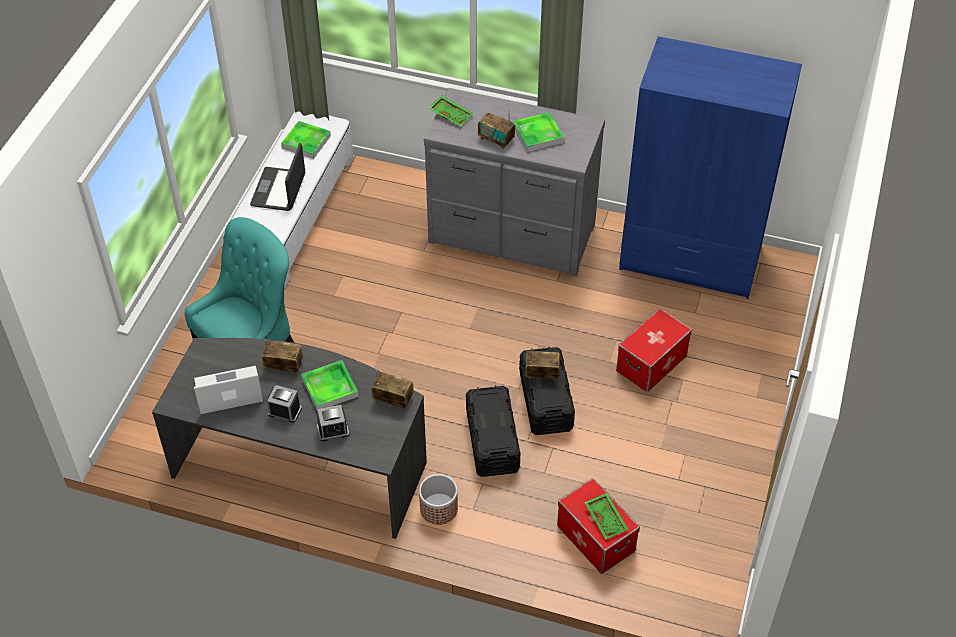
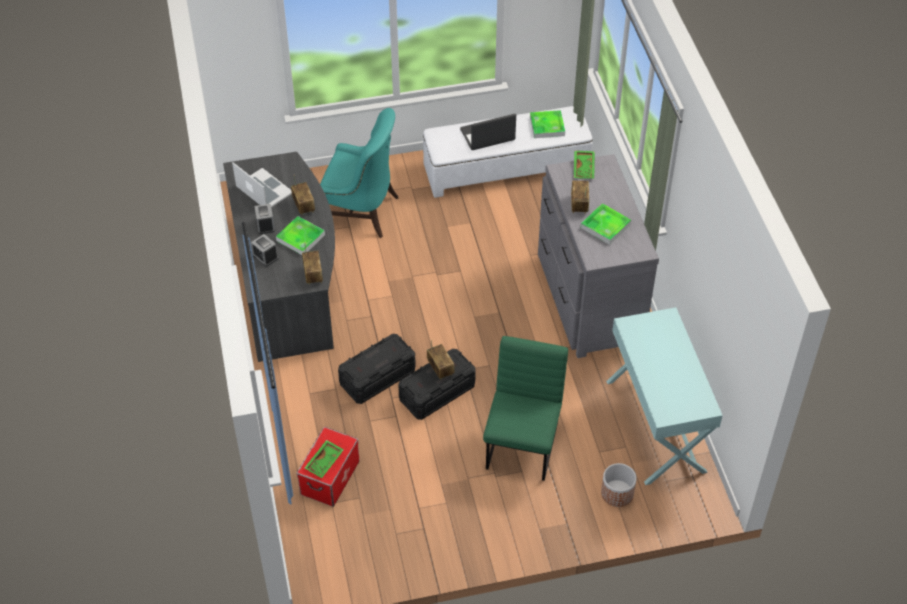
camera: 60 degrees right, 0 degrees up
planter [419,474,458,525] -> planter moved to [601,463,637,507]
storage box [616,308,692,392] -> green chair [483,336,568,481]
blue wardrobe [619,36,802,299] -> turquoise desk [606,307,723,485]

